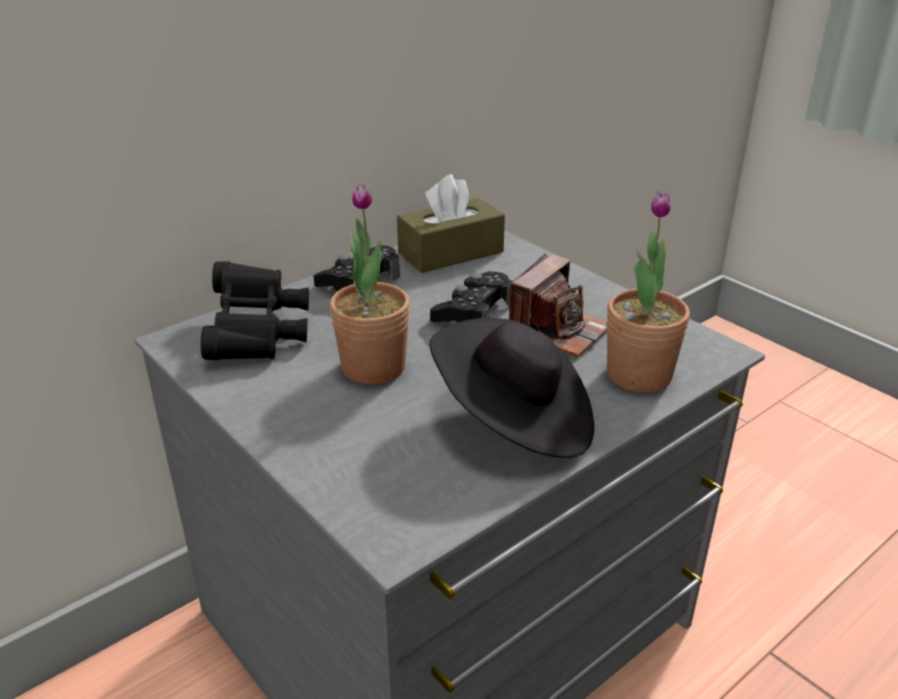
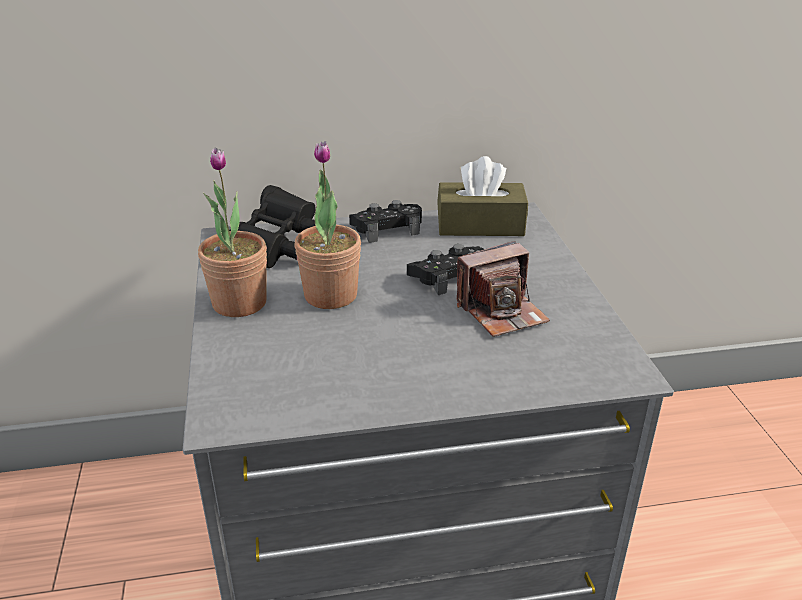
camera: 30 degrees right, 0 degrees up
black hat [430,318,594,458] -> none
potted plant [607,191,690,393] -> potted plant moved to [198,148,267,317]

